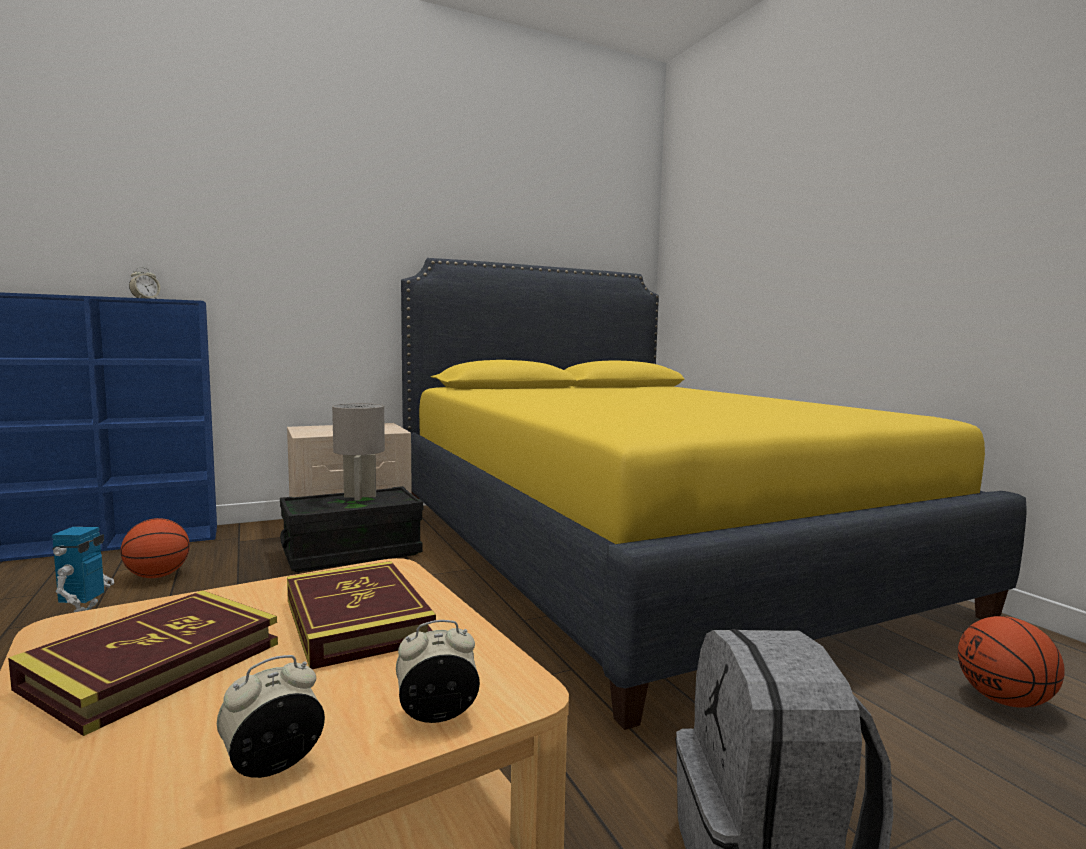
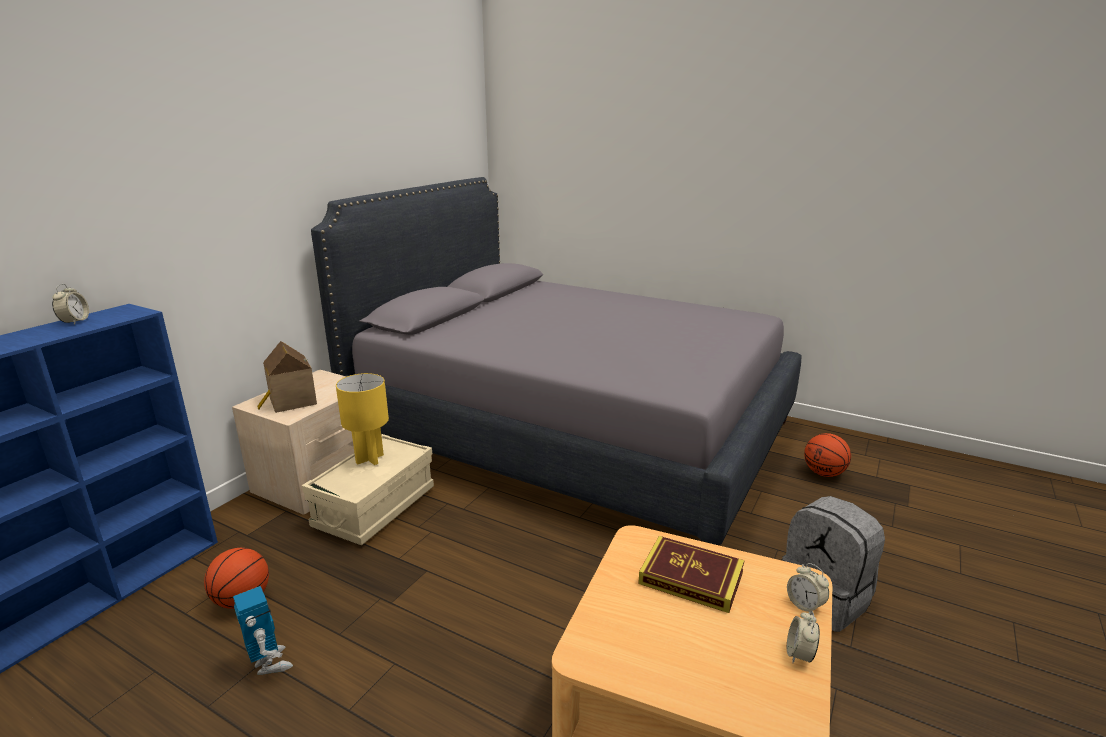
camera: 35 degrees left, 15 degrees up
book [8,591,278,736] -> none
black storage box [280,486,423,572] -> beige storage box [302,434,434,545]
grey table lamp [332,403,385,501] -> yellow table lamp [336,373,389,465]
alarm clock [396,620,480,723] -> alarm clock turned 75 degrees counterclockwise [787,563,829,615]
yellow bed [401,258,1027,730] -> grey bed [311,177,801,546]
none -> toy house [257,341,317,413]

